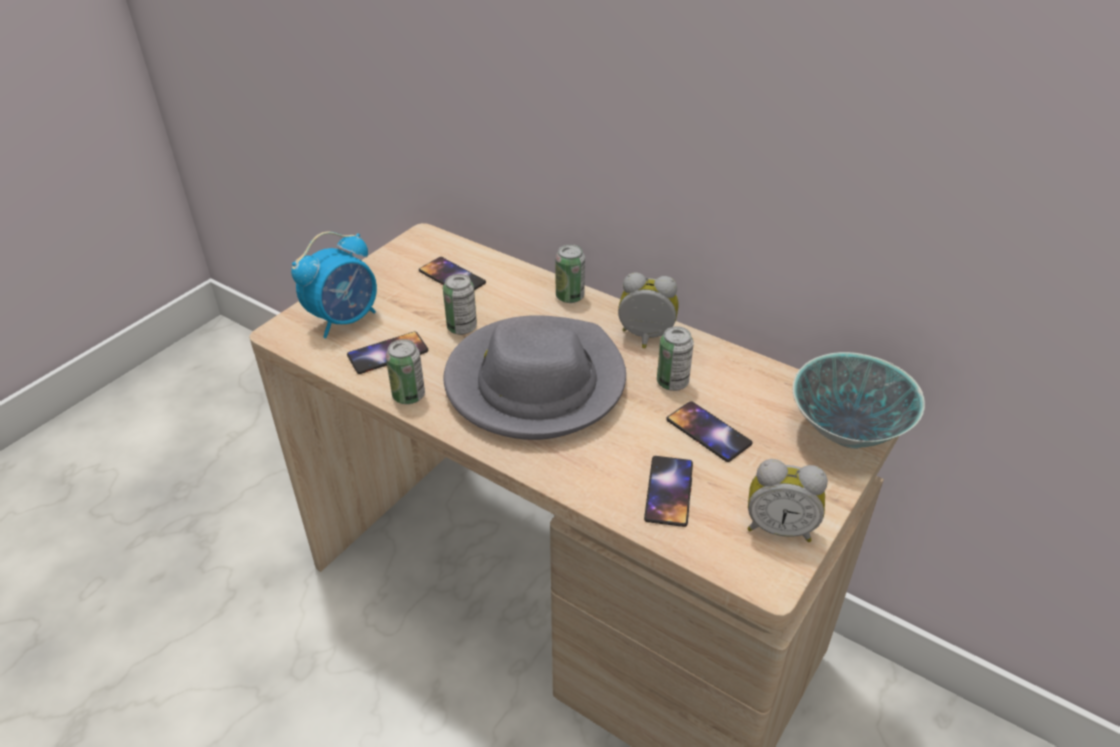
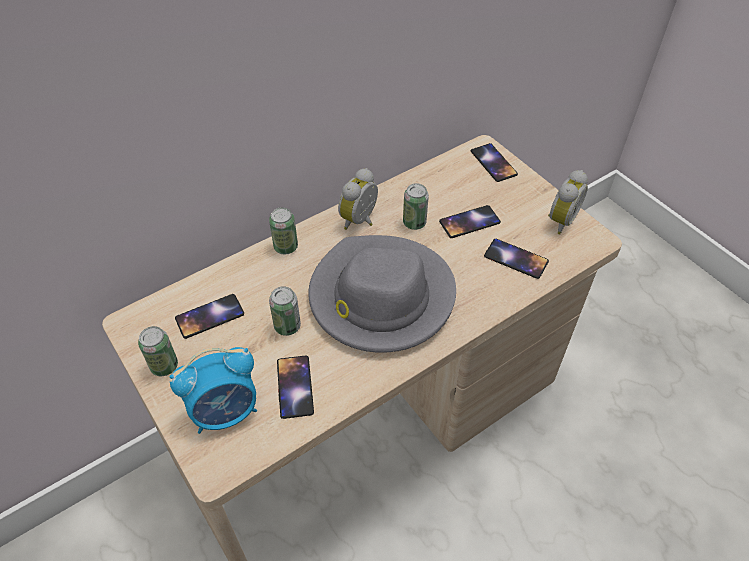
camera: 70 degrees left, 10 degrees up
alarm clock [291,232,377,338] -> alarm clock turned 90 degrees clockwise [170,347,257,434]
can [386,339,425,404] -> can moved to [138,326,178,376]
bowl [793,352,925,449] -> phone [471,143,518,182]

